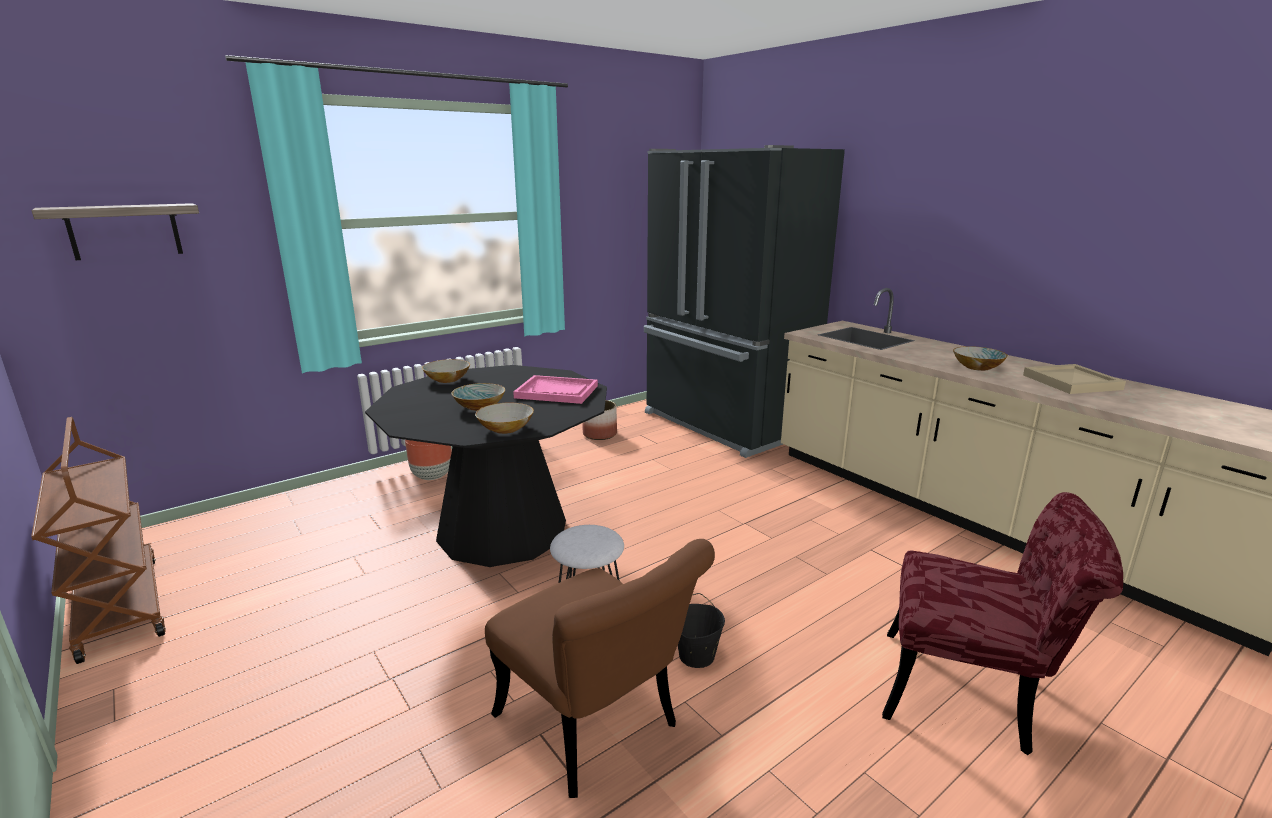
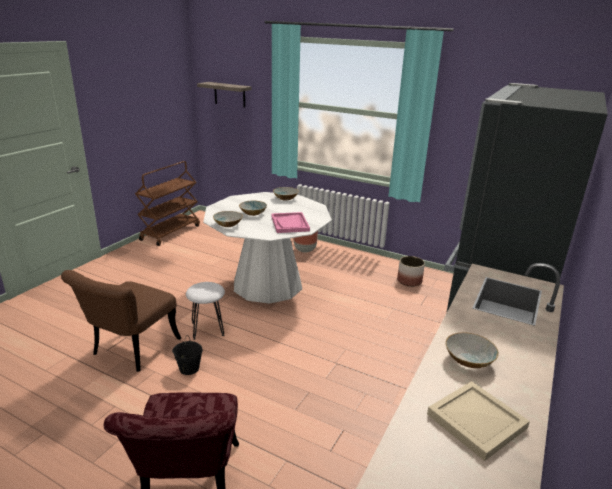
camera: 65 degrees right, 5 degrees up
black dining table [365,365,607,567] -> white dining table [203,192,332,304]

